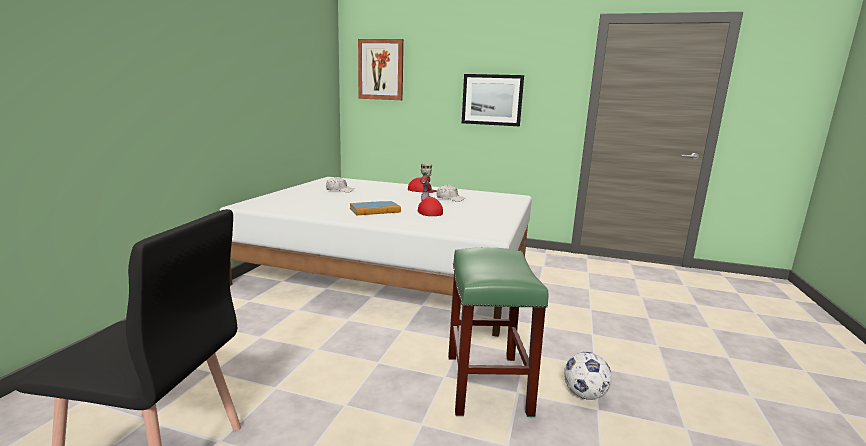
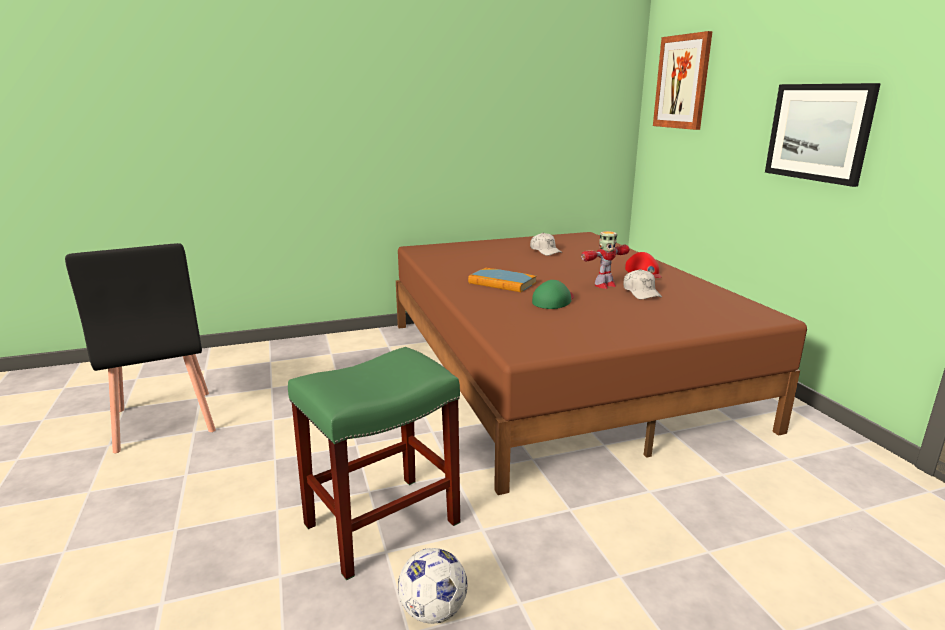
camera: 55 degrees right, 5 degrees up
white bed [219,177,532,337] -> brown bed [396,232,807,495]
red cap [418,197,443,216] -> green cap [532,280,574,309]

